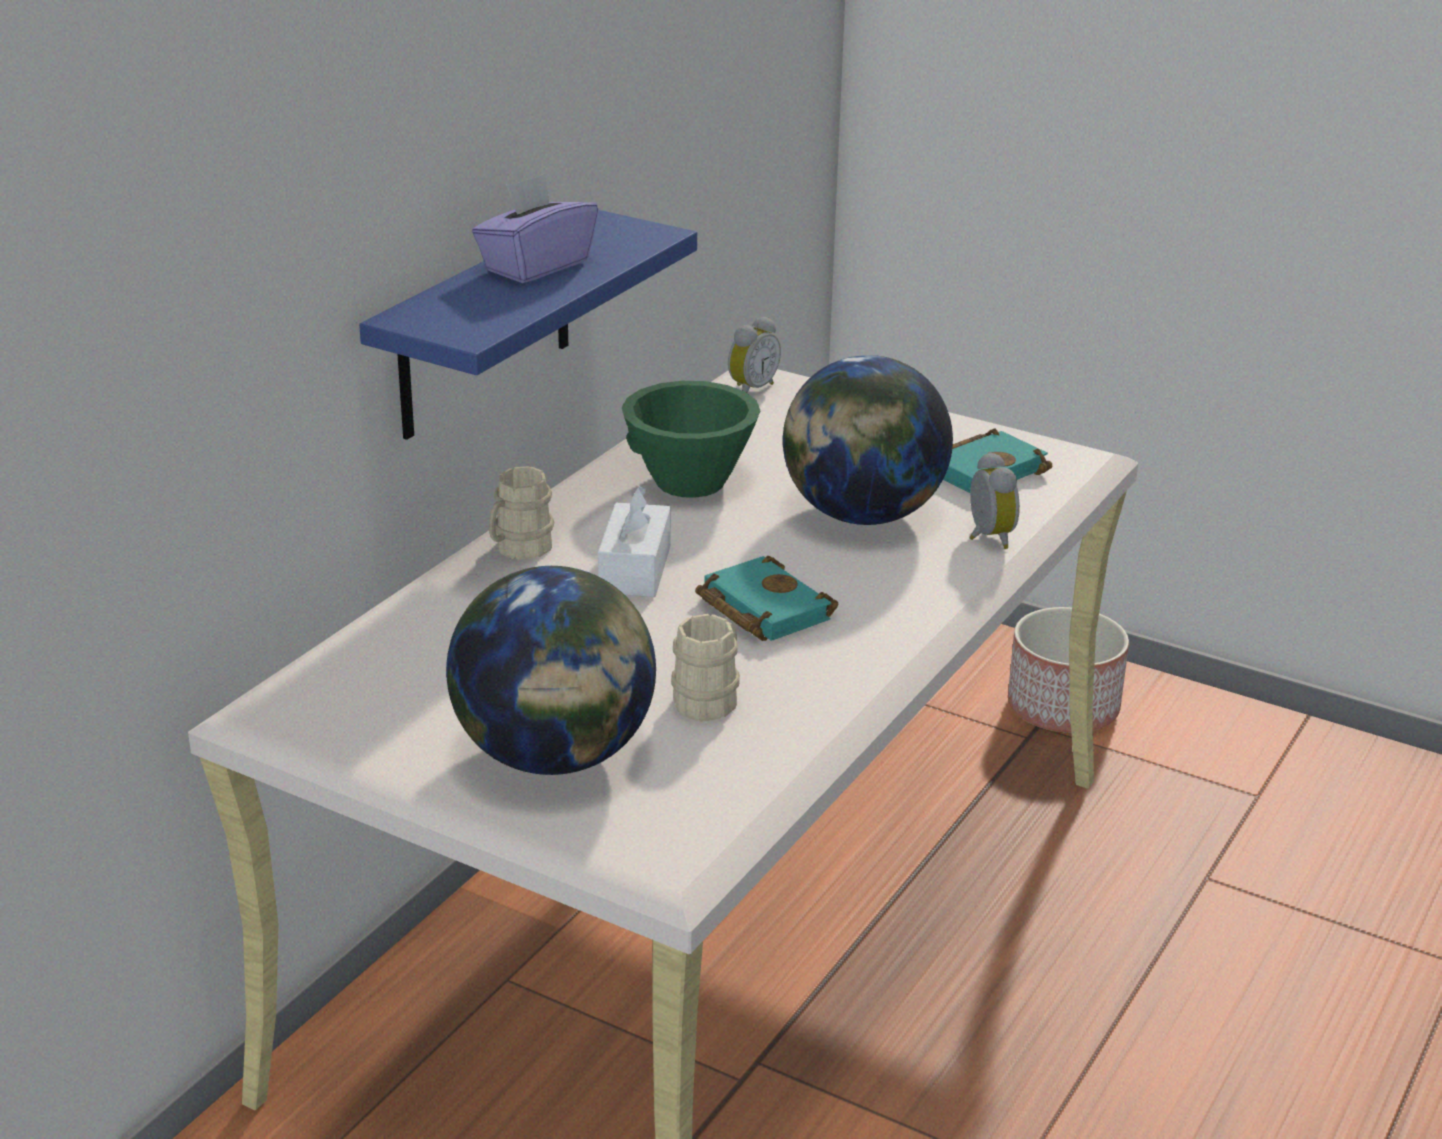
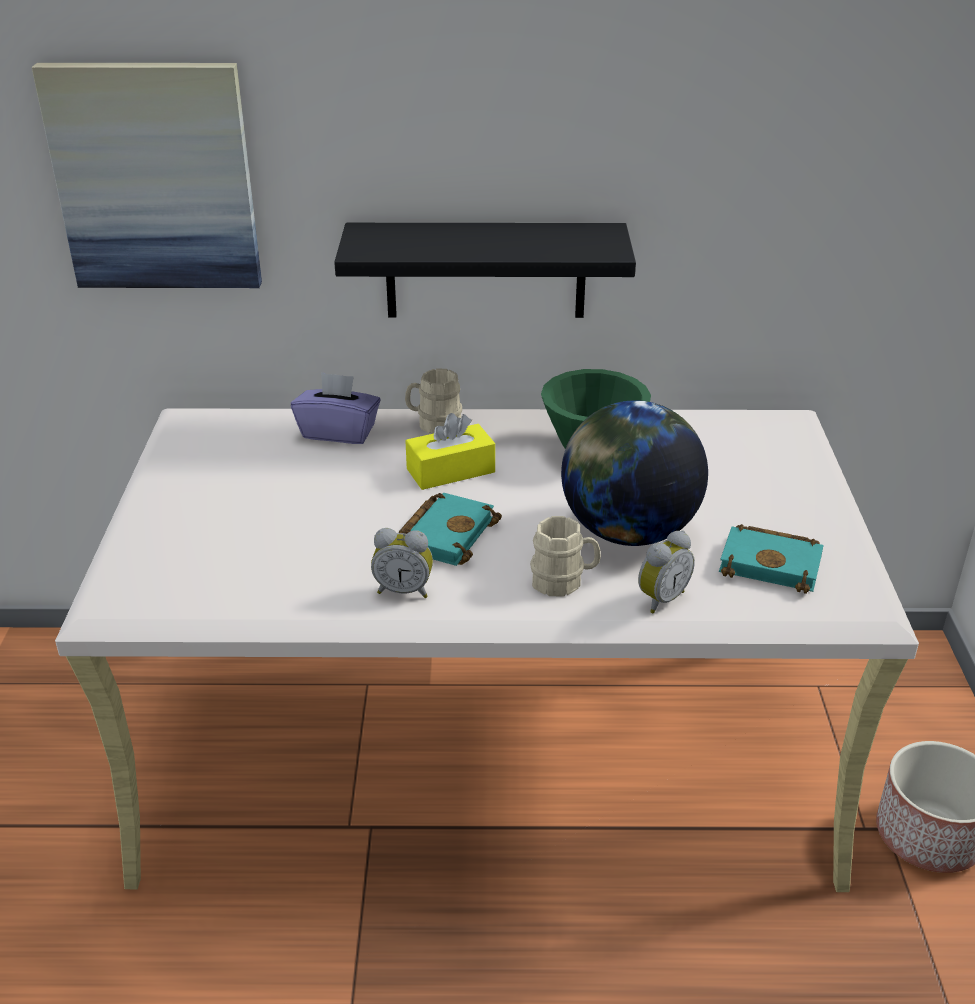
camera: 60 degrees right, 5 degrees up
blue shelf [359,210,697,440] -> black shelf [334,223,636,318]
globe [446,566,656,775] -> none
purple tissue box [472,173,598,283] -> purple tissue box moved to [291,372,381,444]
white tissue box [598,486,671,597] -> yellow tissue box [405,413,495,490]
beige mug [671,614,740,722] -> beige mug moved to [530,516,601,597]
alarm clock [728,316,781,393] -> alarm clock moved to [371,528,433,598]
none -> picture [32,63,262,288]

